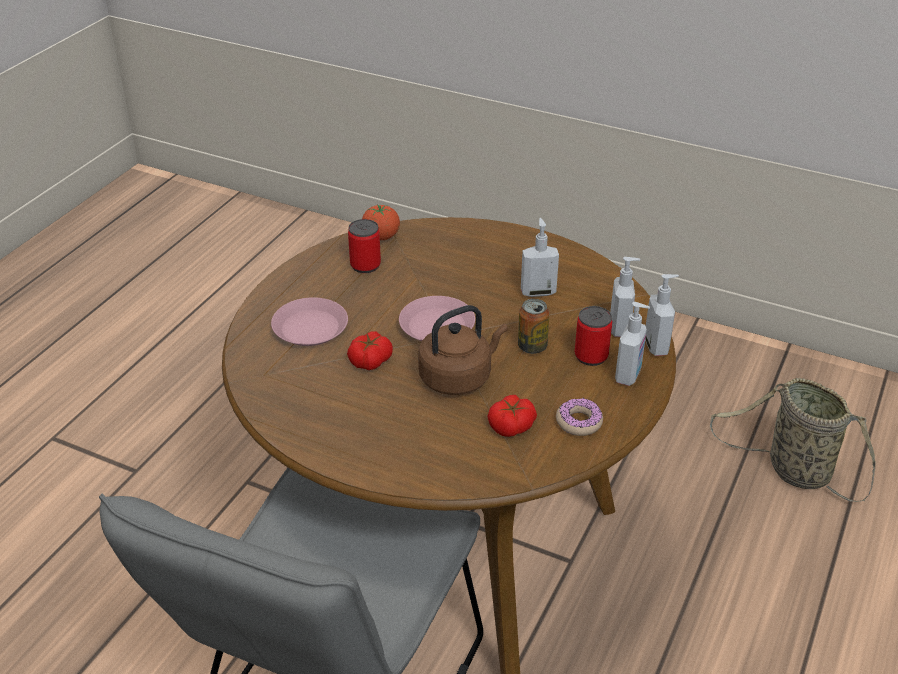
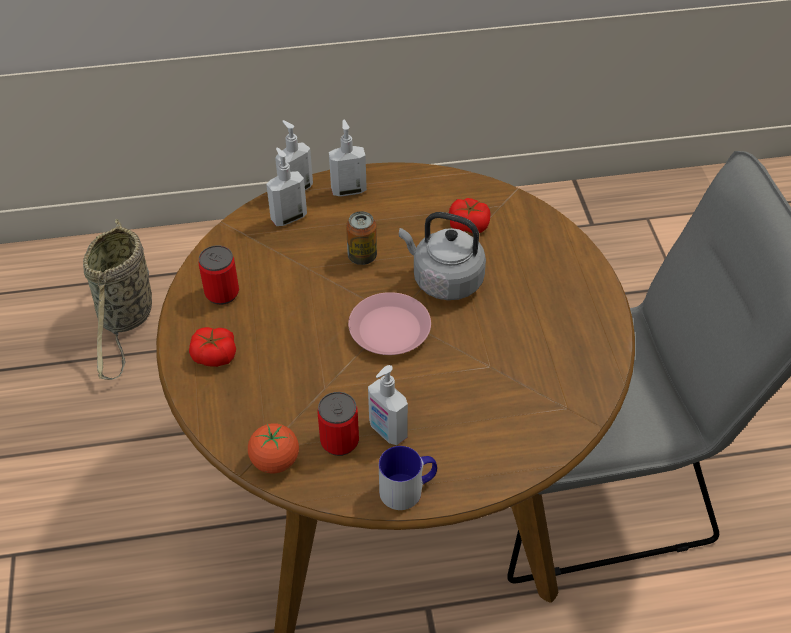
camera: 125 degrees left, 10 degrees up
pink plate [271,297,348,346] -> none
tomato [347,331,393,370] -> tomato moved to [189,327,236,367]
brown kettle [418,305,508,395] -> grey kettle [399,212,486,300]
soap dispenser [521,218,559,297] -> soap dispenser moved to [368,365,408,445]
donut [556,398,603,436] -> none
can [575,306,613,366] -> can moved to [199,245,239,305]
none -> mug [379,446,437,510]

